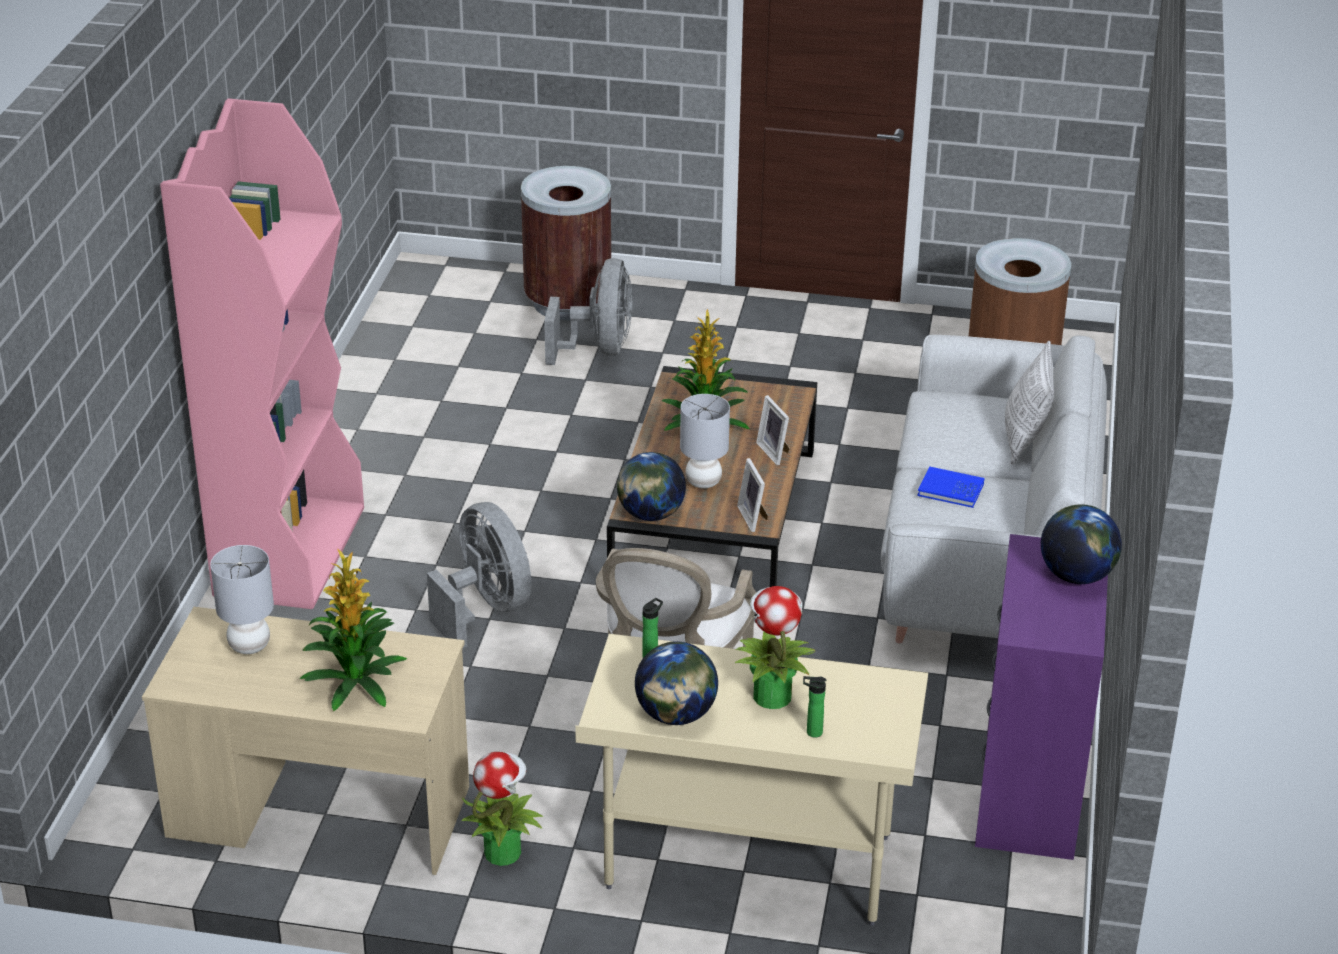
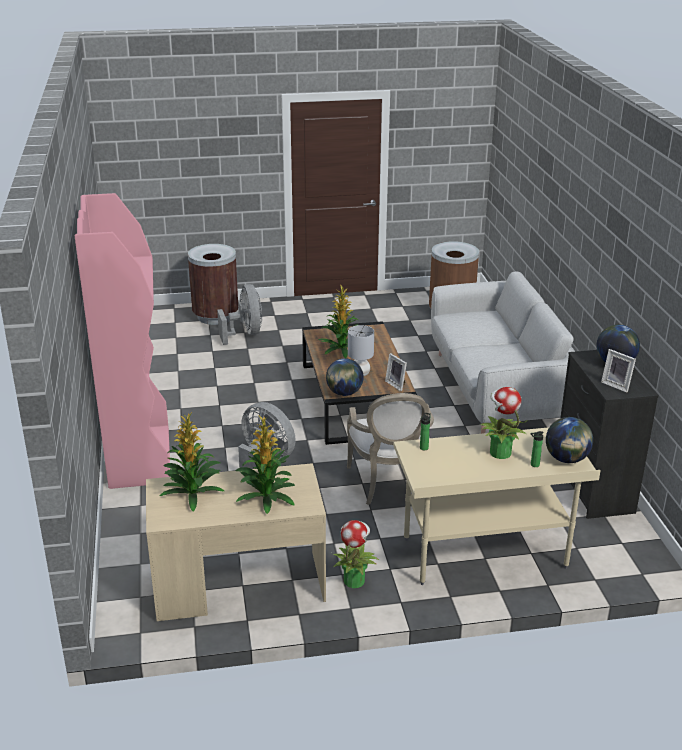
camera: 20 degrees left, 5 degrees down
grey table lamp [210,545,274,654] -> potted plant [160,412,224,511]
globe [635,641,718,725] -> globe moved to [546,417,593,463]
picture frame [756,395,790,466] -> picture frame moved to [601,349,636,393]
blue book [918,466,984,508] -> none
purple dresser [975,534,1108,860] -> black dresser [560,350,659,519]
pillow [1005,341,1054,465] -> none

